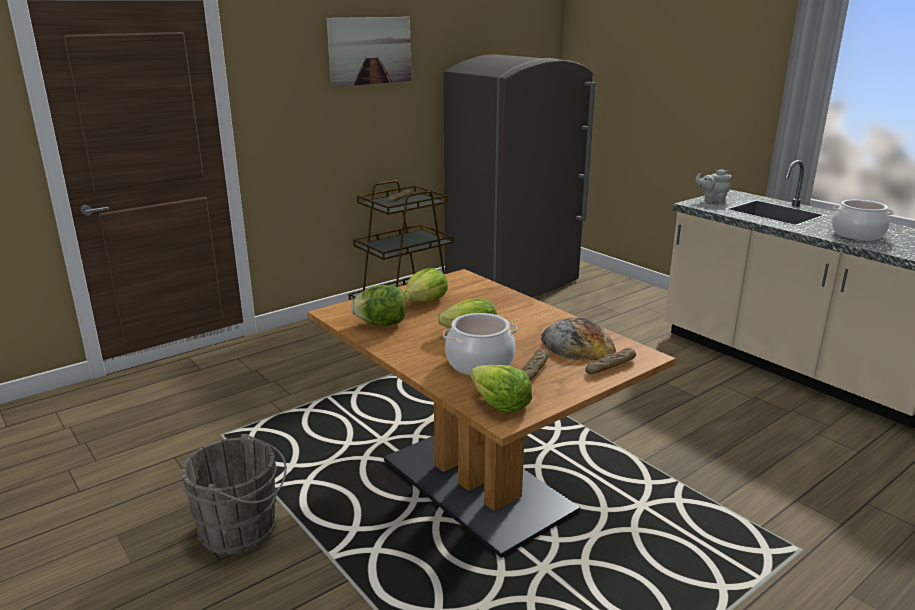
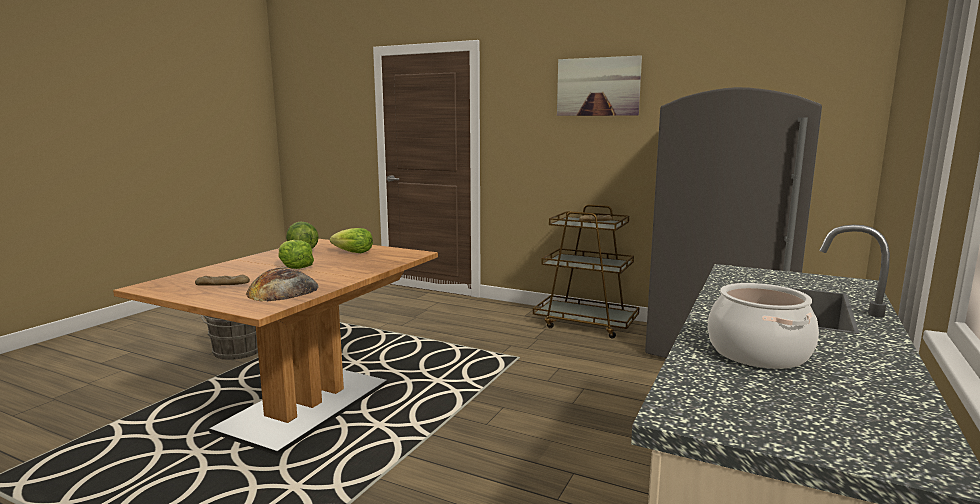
camera: 65 degrees right, 10 degrees down
cooking pot [443,313,517,375] -> none
lettuce [470,365,532,413] -> none
bread [585,348,636,374] -> none
grey teapot [695,169,731,203] -> none

